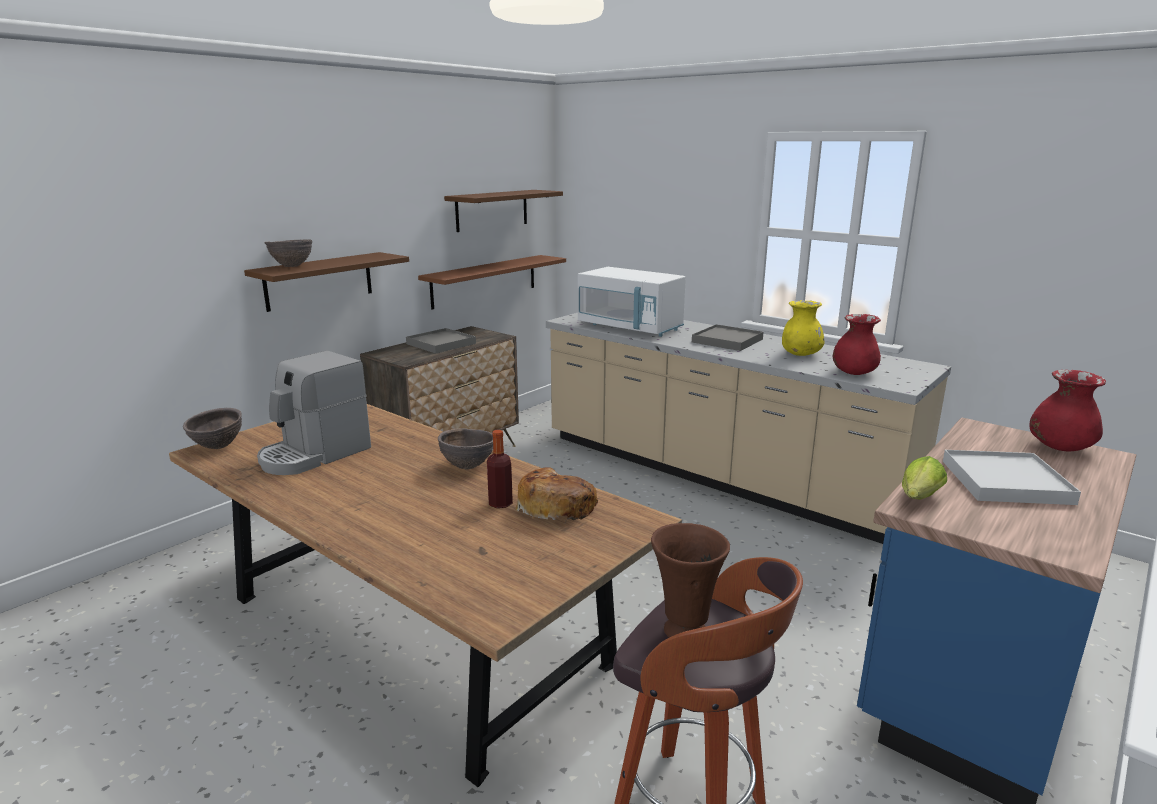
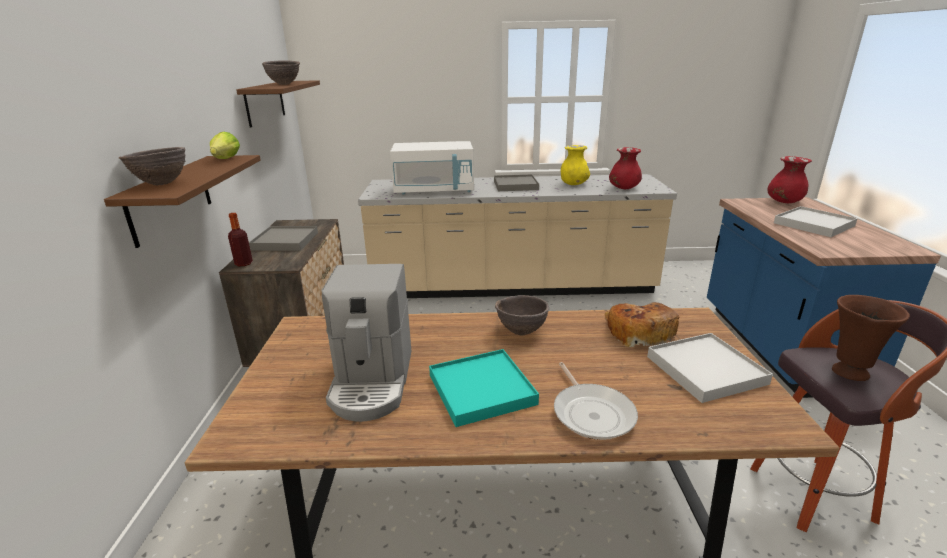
camera: 40 degrees left, 5 degrees up
brown bowl [183,408,242,449] -> brown bowl moved to [262,60,300,85]
brown shelf [418,255,566,310] -> none
bottle [487,430,513,508] -> bottle moved to [228,213,253,266]
lettuce [902,456,947,499] -> lettuce moved to [210,132,240,159]
none -> turquoise tray [429,349,539,427]
none -> frying pan [554,362,638,440]
none -> white tray [647,333,773,403]

